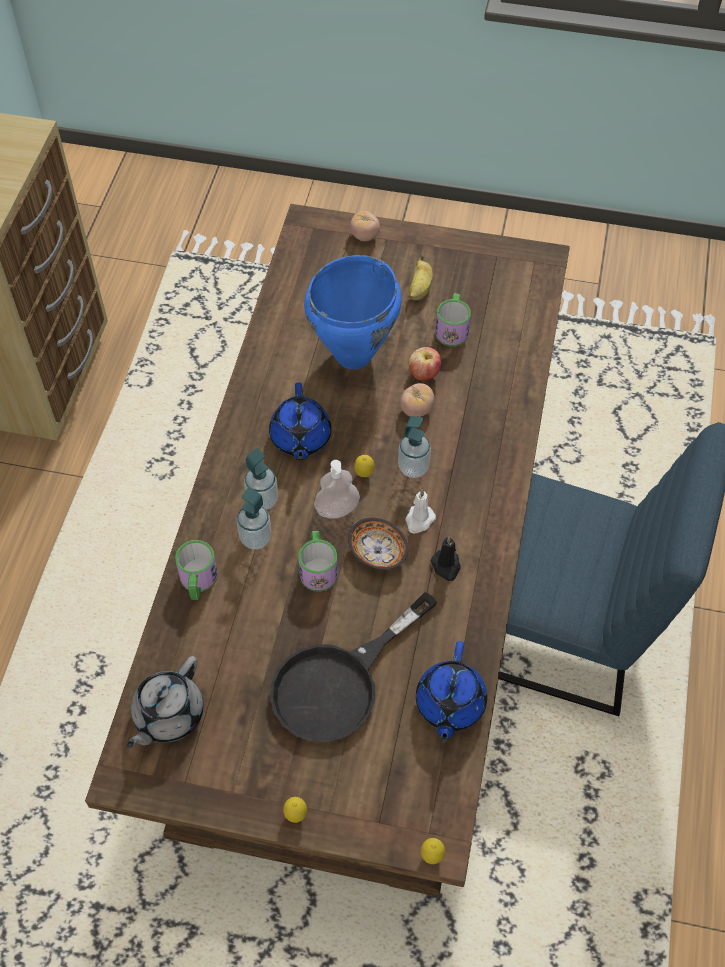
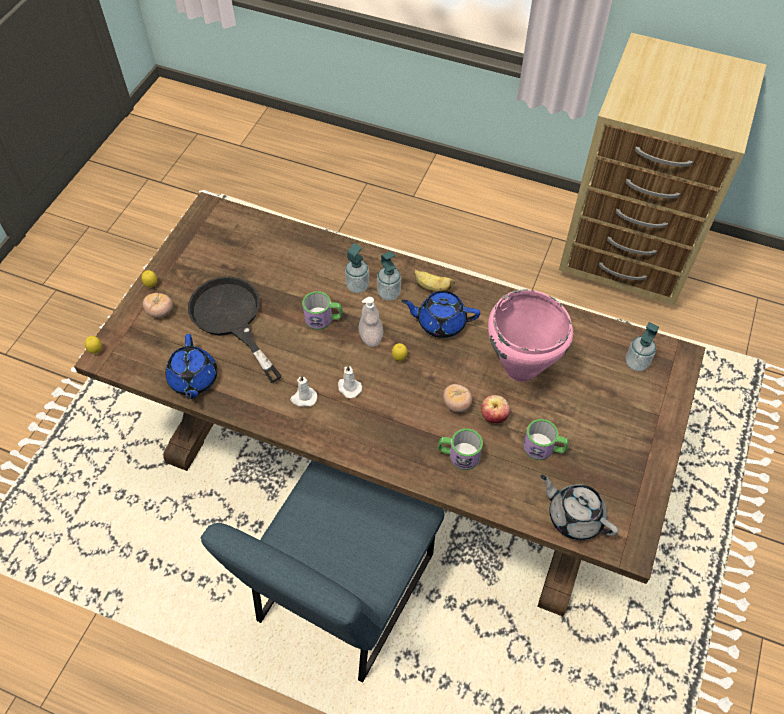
camera: 100 degrees right, 0 degrees up
grey teapot [127,656,204,748] -> grey teapot moved to [540,475,619,540]
mug [175,540,218,600] -> mug moved to [438,429,483,470]
blue cooking pot [304,255,401,369] -> pink cooking pot [488,290,573,382]
bowl [348,518,408,570] -> none
tomato [350,211,380,241] -> tomato moved to [142,293,173,318]
soap dispenser [398,416,431,478] -> soap dispenser moved to [625,322,659,371]
banana [409,255,433,300] -> banana moved to [414,270,455,292]
blue teapot [416,641,487,743] -> blue teapot turned 120 degrees counterclockwise [166,334,217,399]
black candle [431,536,460,581] -> white candle [290,375,317,407]

